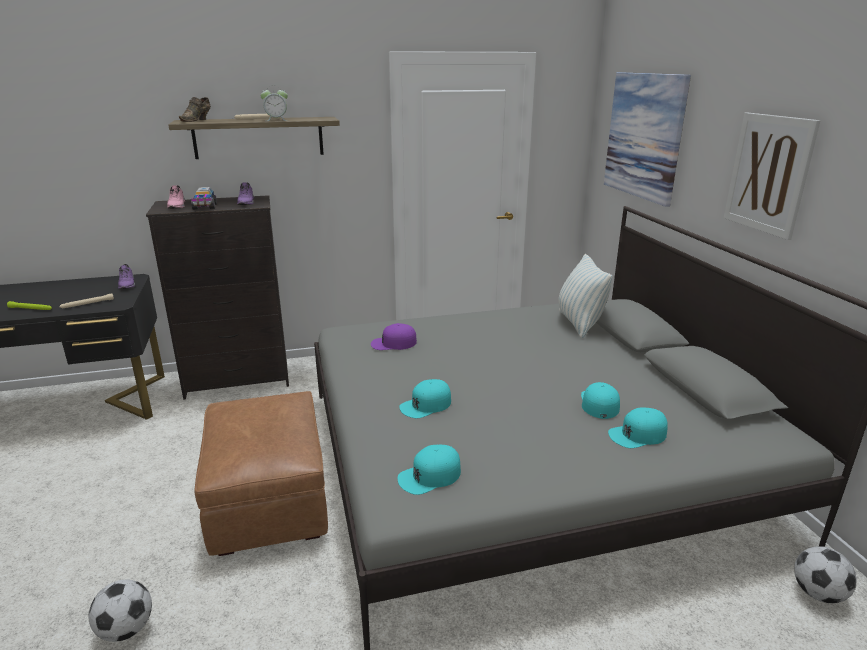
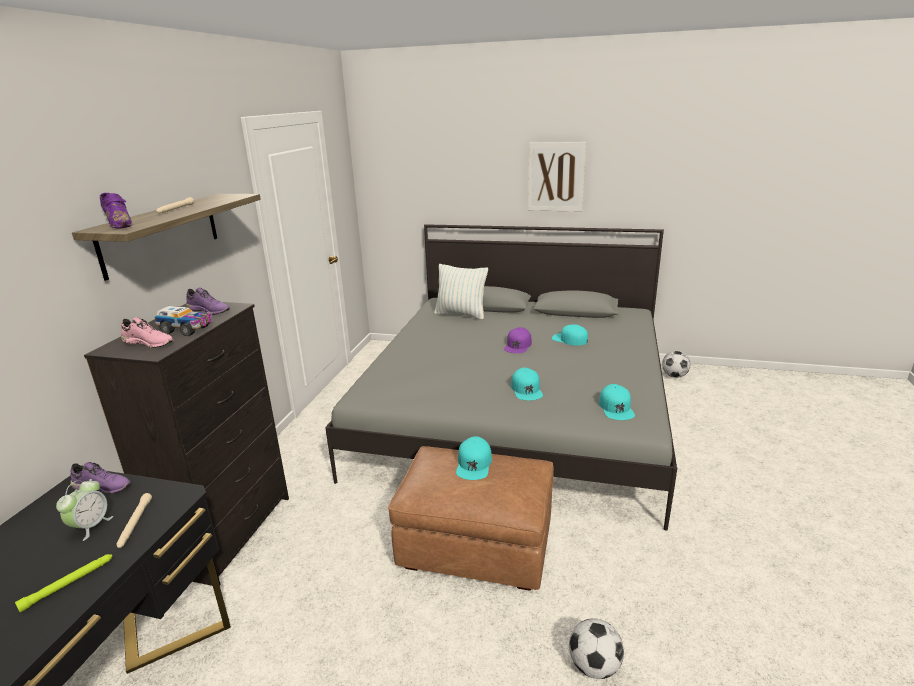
camera: 60 degrees left, 0 degrees up
brown shoe [179,97,211,122] -> purple shoe [100,193,132,228]
alarm clock [260,85,288,121] -> alarm clock moved to [56,479,113,541]
purple cap [371,323,417,350] -> purple cap moved to [504,327,532,353]
picture [604,72,691,207] -> none
turquoise cap [608,407,668,448] -> turquoise cap moved to [456,436,492,480]

